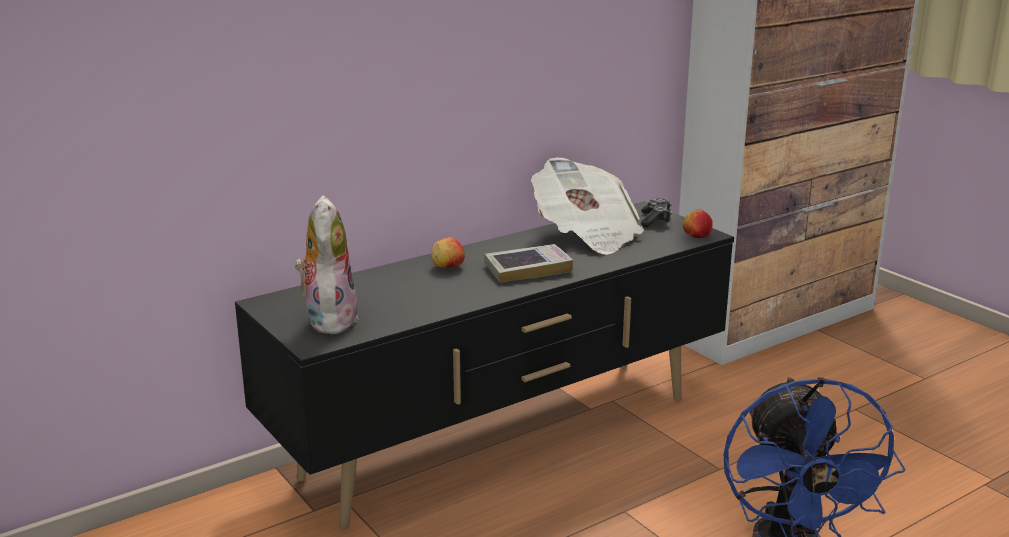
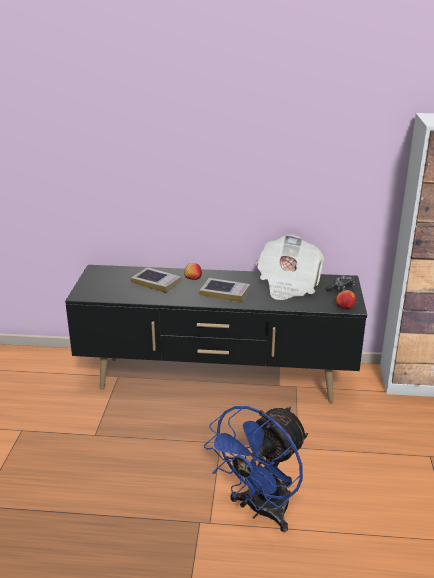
camera: 40 degrees right, 5 degrees up
plush toy [295,195,359,334] -> none
none -> book [131,267,182,293]

